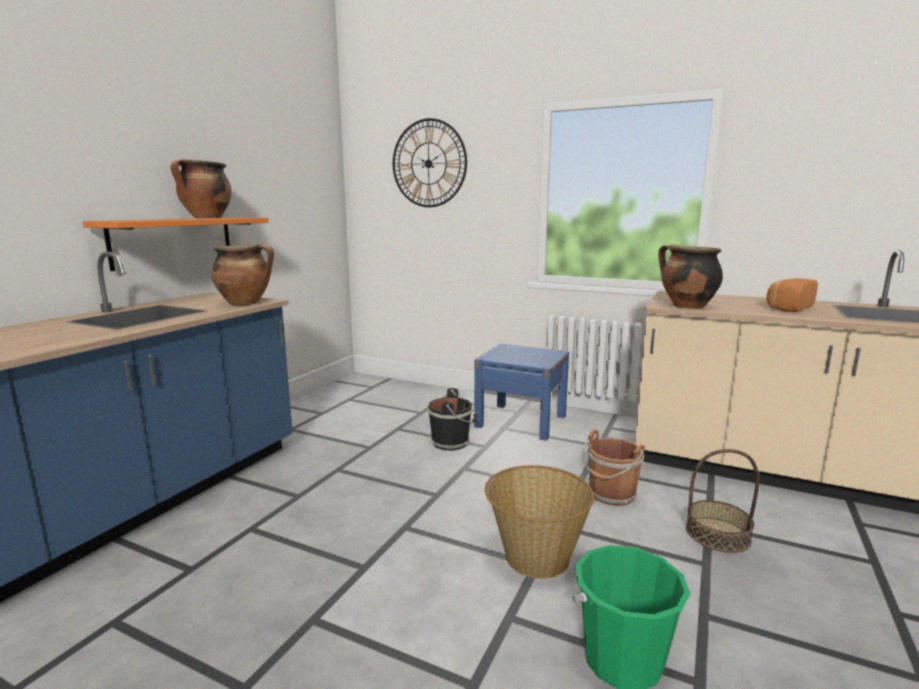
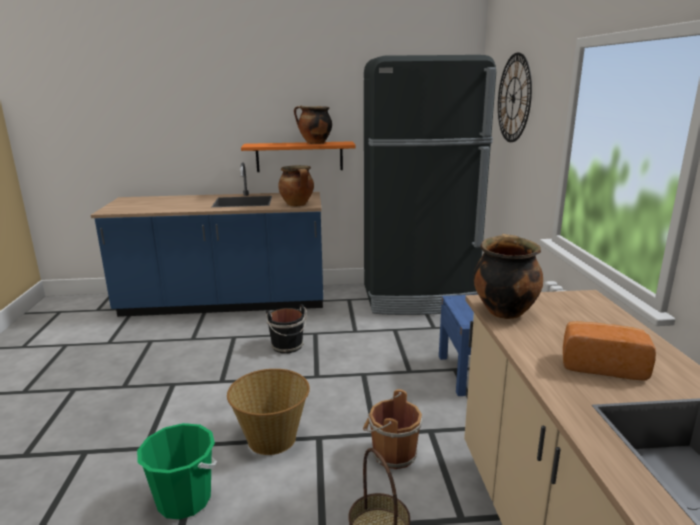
camera: 60 degrees right, 5 degrees up
black bucket [428,388,477,451] -> black bucket moved to [266,304,307,353]
none -> black fridge [364,55,496,315]

